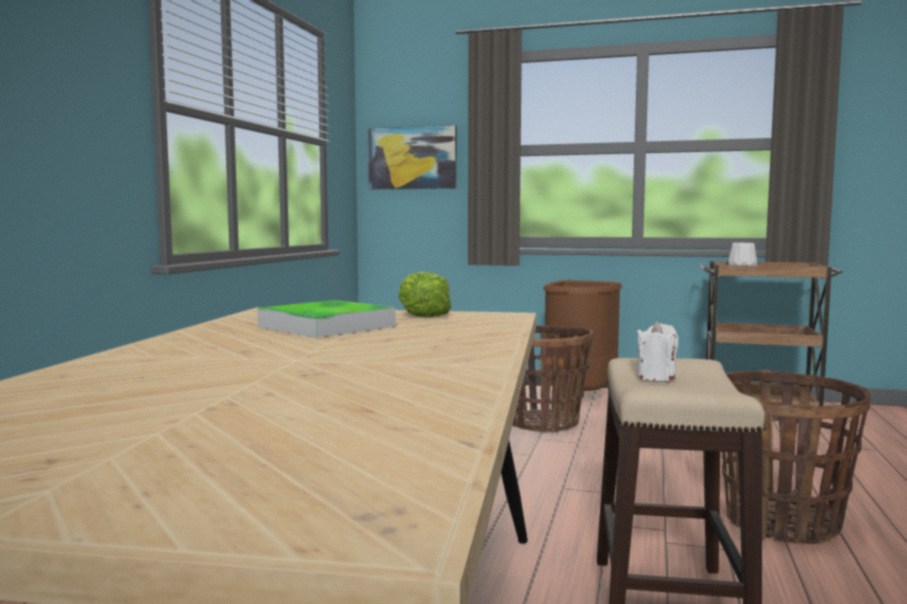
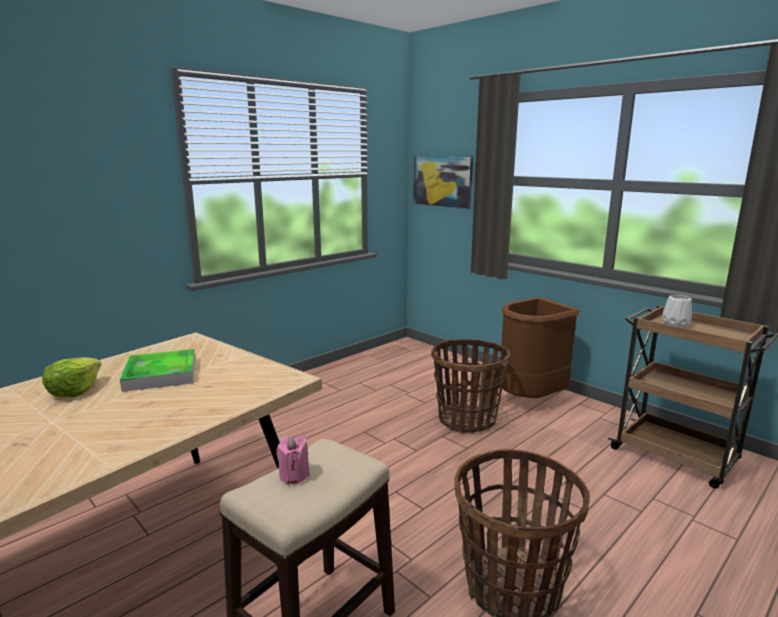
camera: 30 degrees right, 10 degrees up
lettuce [398,272,452,317] -> lettuce moved to [42,357,101,397]
white candle [637,321,678,381] -> pink candle [276,435,310,484]

